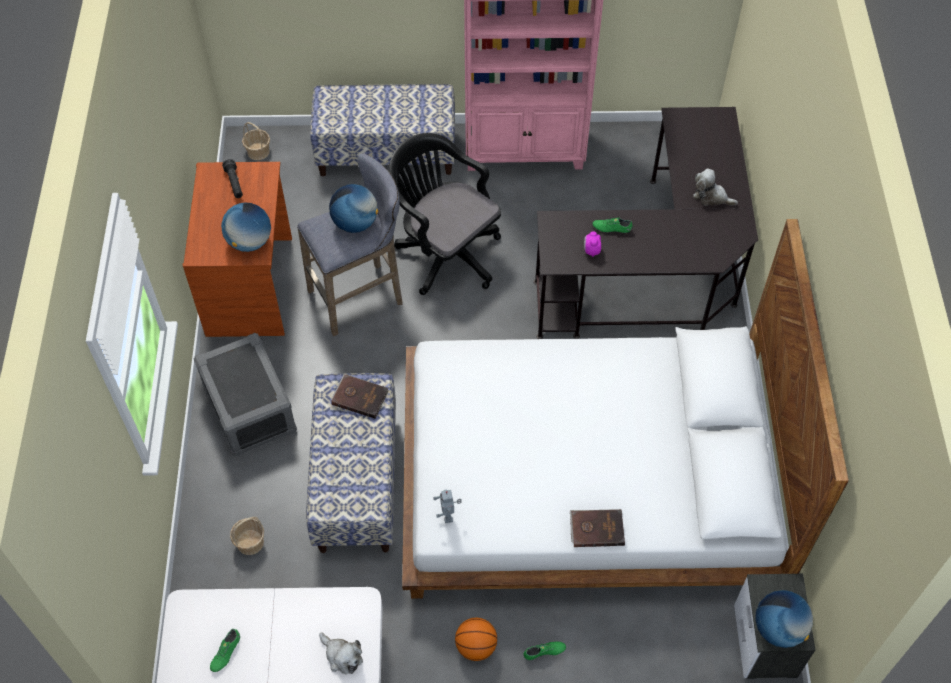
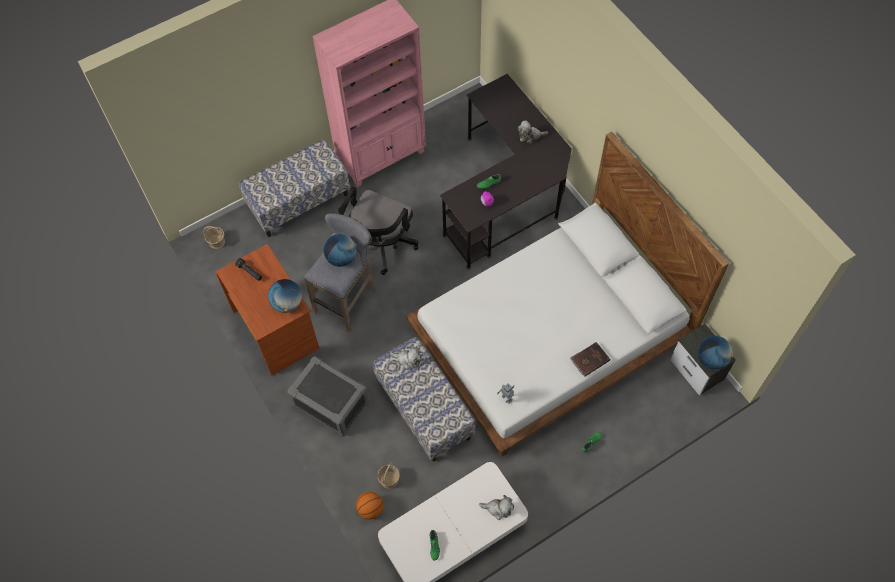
camera: 30 degrees left, 5 degrees up
brown book [331,374,389,419] -> plush toy [390,347,421,370]
black office chair [389,133,501,295] -> black office chair turned 75 degrees counterclockwise [338,187,418,275]
basketball [455,618,497,661] -> basketball moved to [356,492,383,520]

